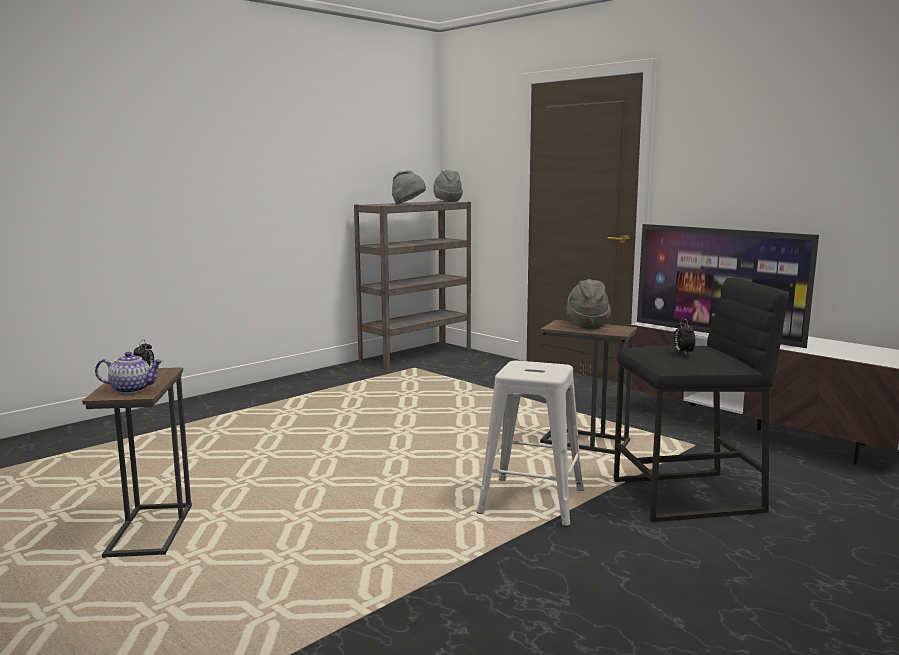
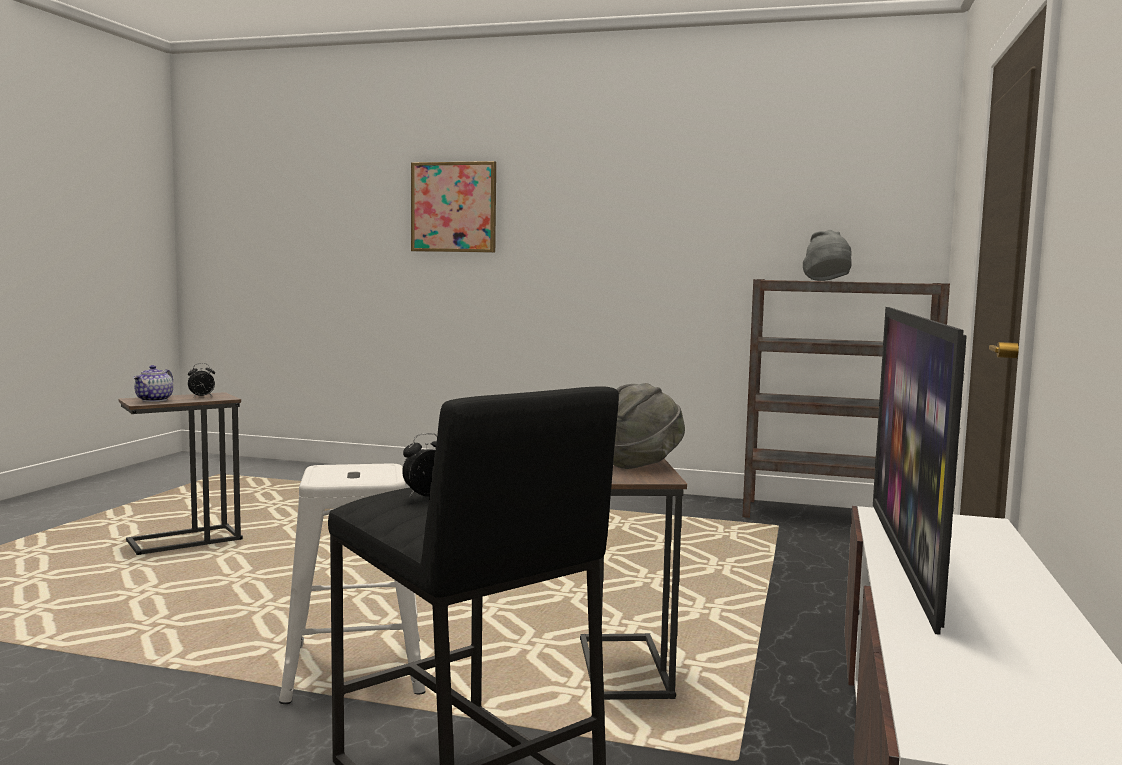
camera: 60 degrees right, 5 degrees down
teapot [95,352,163,394] -> teapot turned 45 degrees clockwise [133,365,173,402]
grey hat [433,170,463,202] -> none
none -> picture [411,161,496,253]

